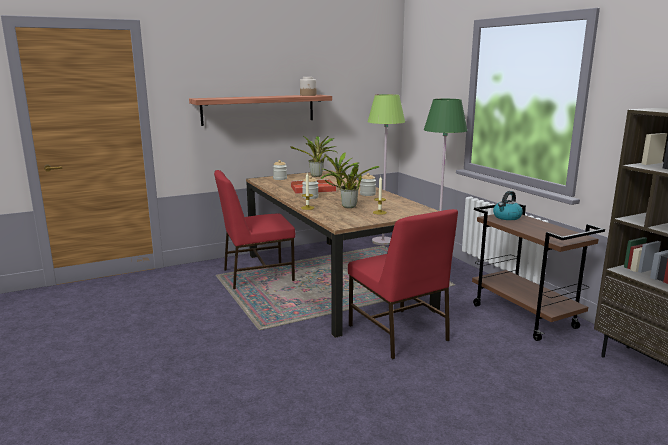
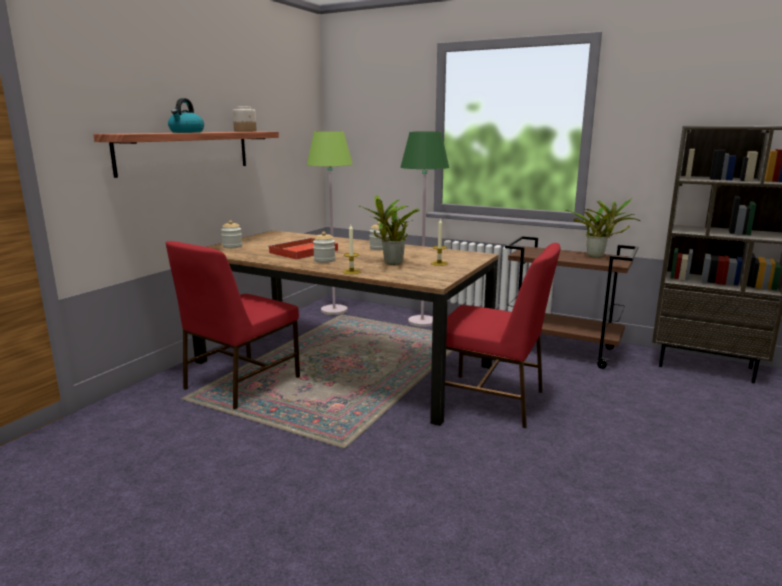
camera: 35 degrees left, 0 degrees up
potted plant [290,136,337,177] -> potted plant moved to [565,198,640,258]
kettle [493,191,523,220] -> kettle moved to [168,98,204,133]

